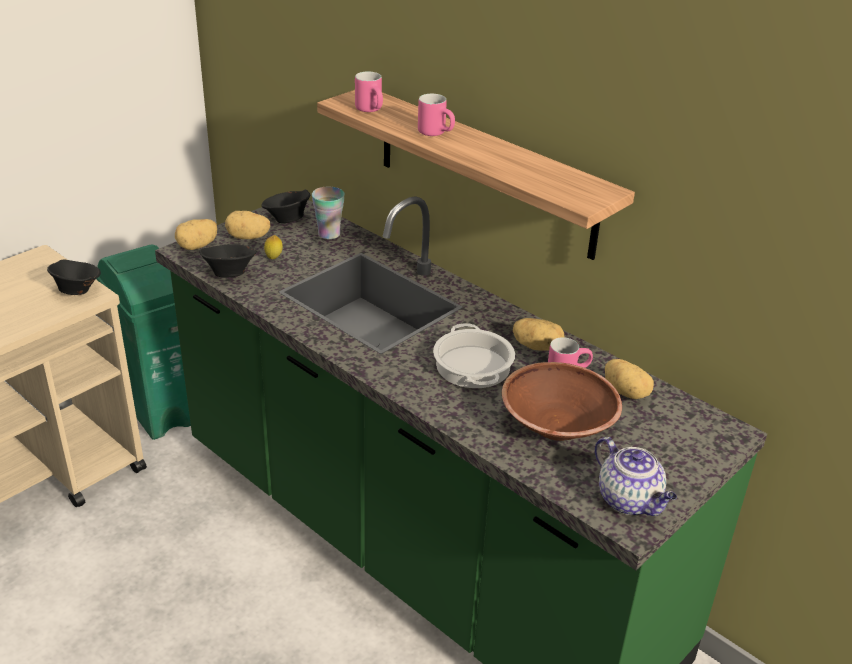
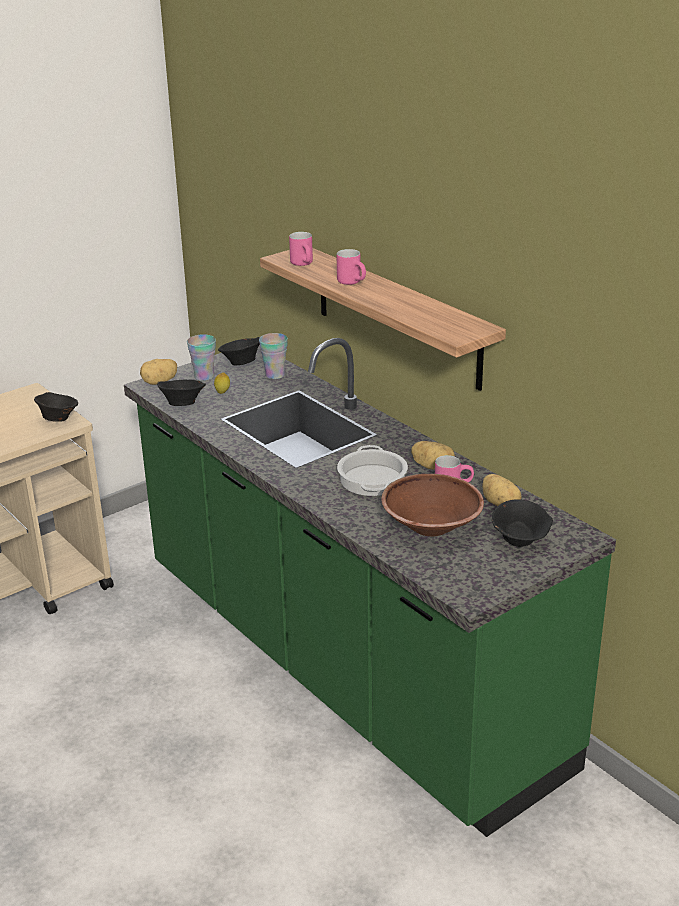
camera: 10 degrees right, 5 degrees down
green trash can [97,244,191,440] -> none
potato [225,211,270,239] -> cup [187,334,216,381]
teapot [595,437,677,516] -> none
none -> black bowl [492,499,553,547]

